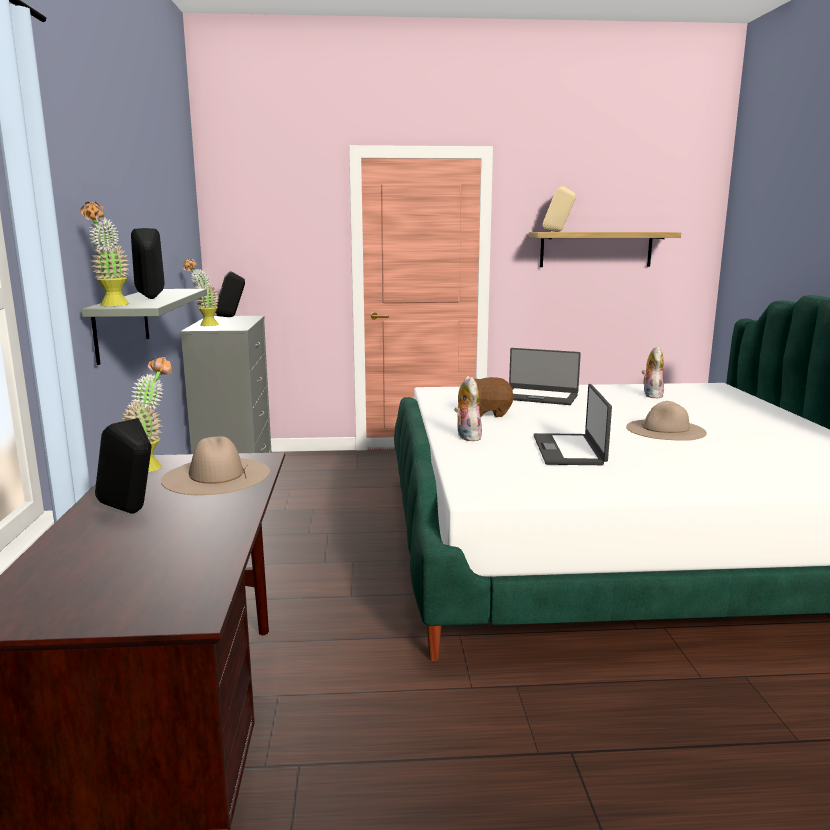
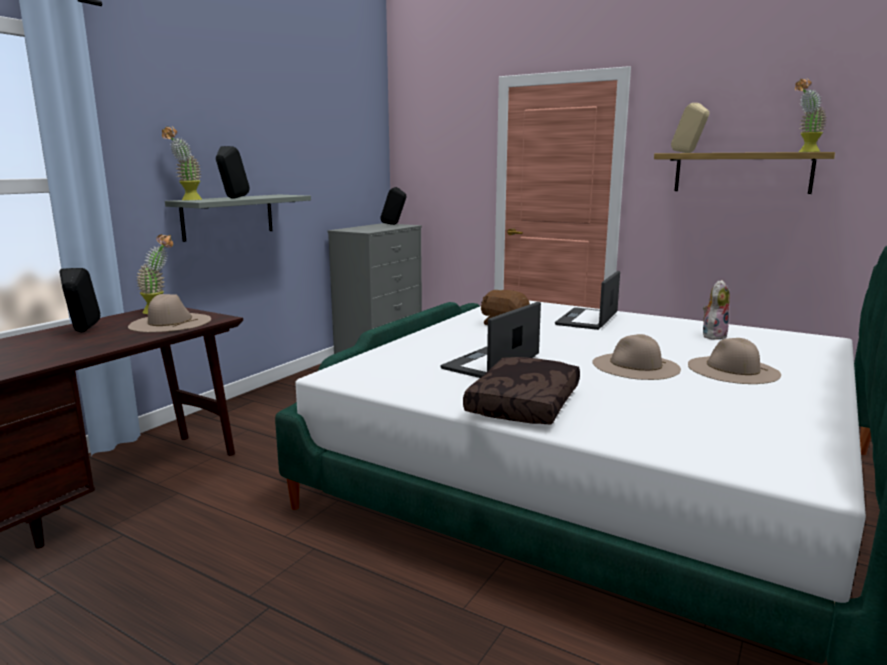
camera: 35 degrees right, 0 degrees up
potted plant [183,259,219,326] -> potted plant moved to [795,78,826,152]
plush toy [454,376,482,441] -> none
laptop [509,348,581,405] -> laptop turned 60 degrees clockwise [555,271,620,330]
none -> brown pillow [463,357,580,424]
none -> beige hat [688,338,781,384]

